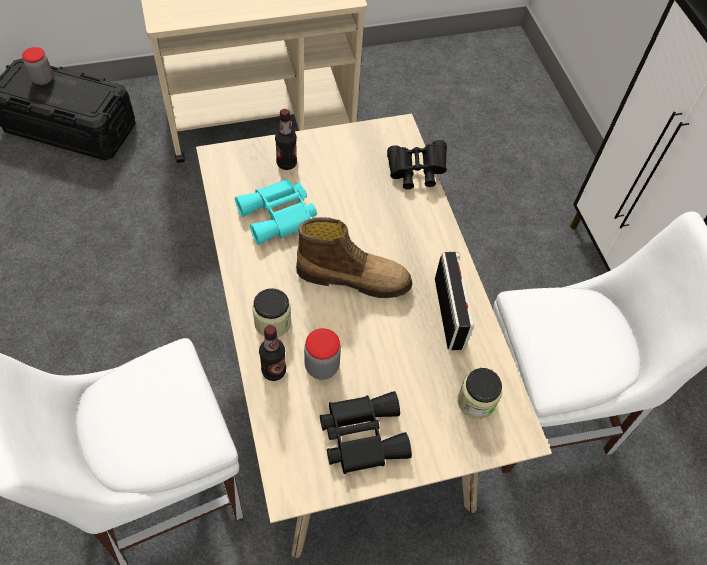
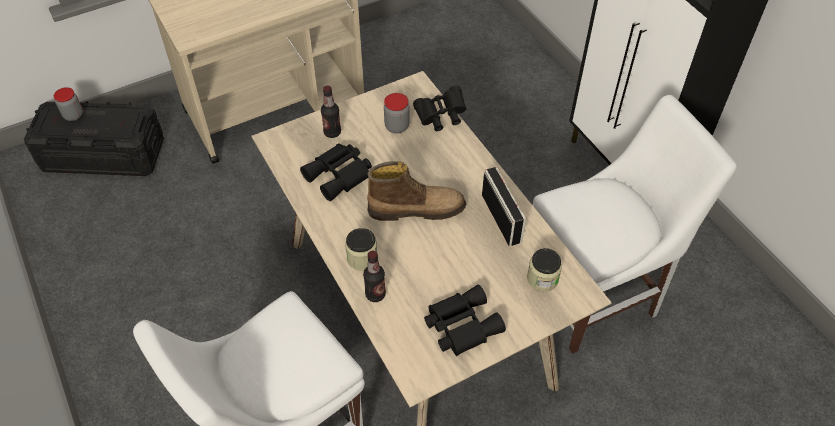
camera: 10 degrees left, 5 degrees down
turquoise binoculars [235,179,317,245] -> black binoculars [300,144,372,201]
jar [304,328,341,380] -> jar moved to [384,93,410,133]

